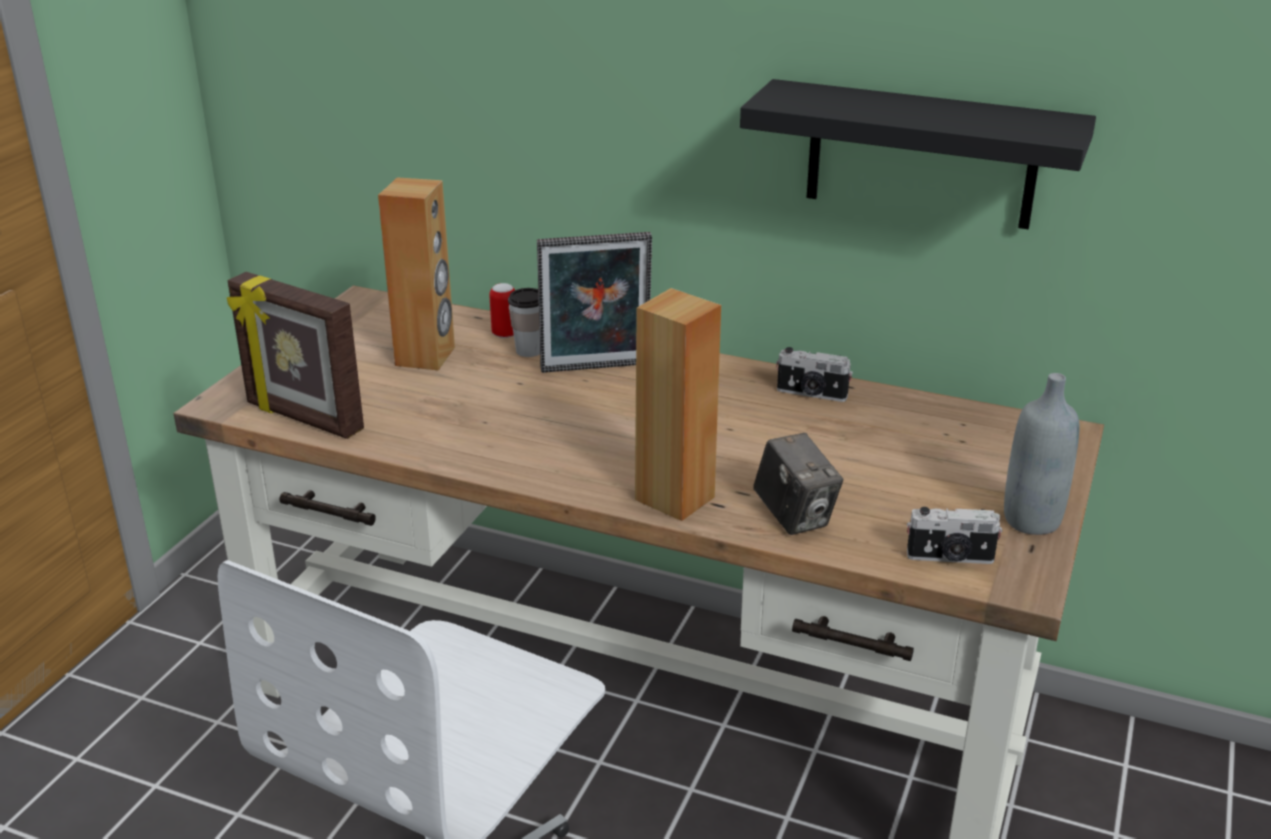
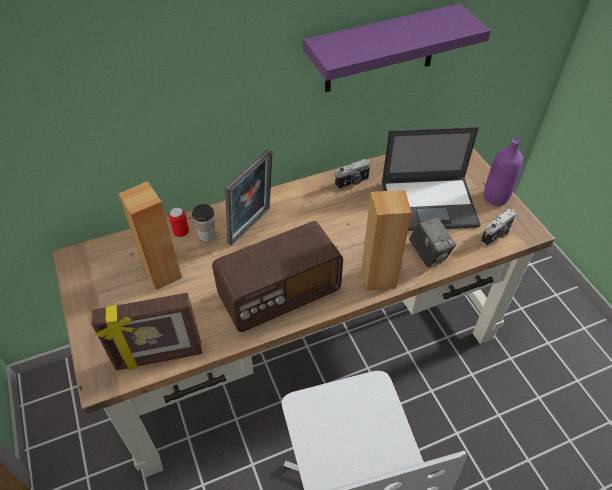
camera: 45 degrees left, 20 degrees up
black shelf [740,79,1096,229] -> purple shelf [303,4,491,92]
camera [753,433,843,535] -> camera turned 45 degrees clockwise [409,216,456,267]
grey bottle [1004,373,1079,535] -> purple bottle [484,139,523,206]
none -> radio [212,221,343,332]
none -> laptop [382,127,481,231]

